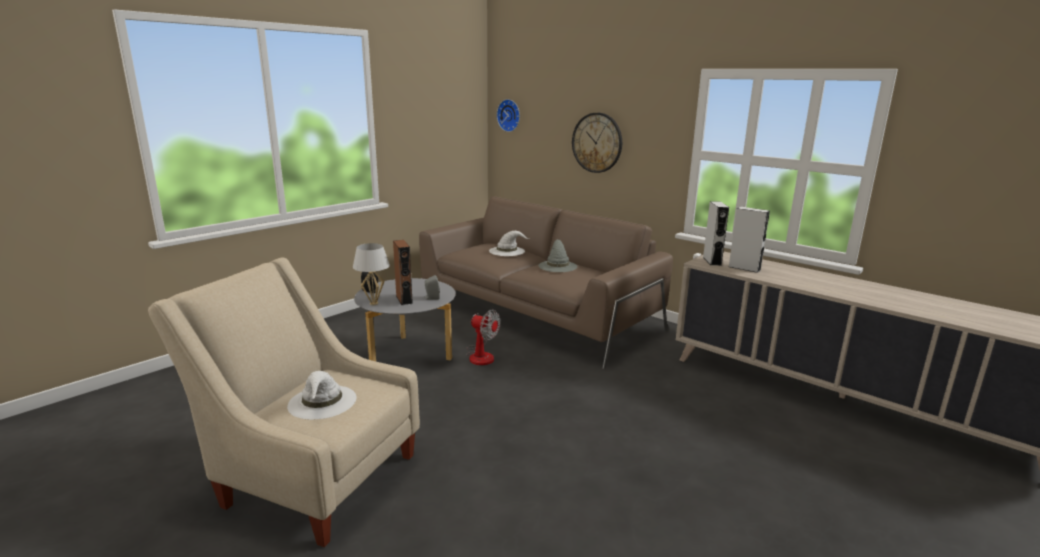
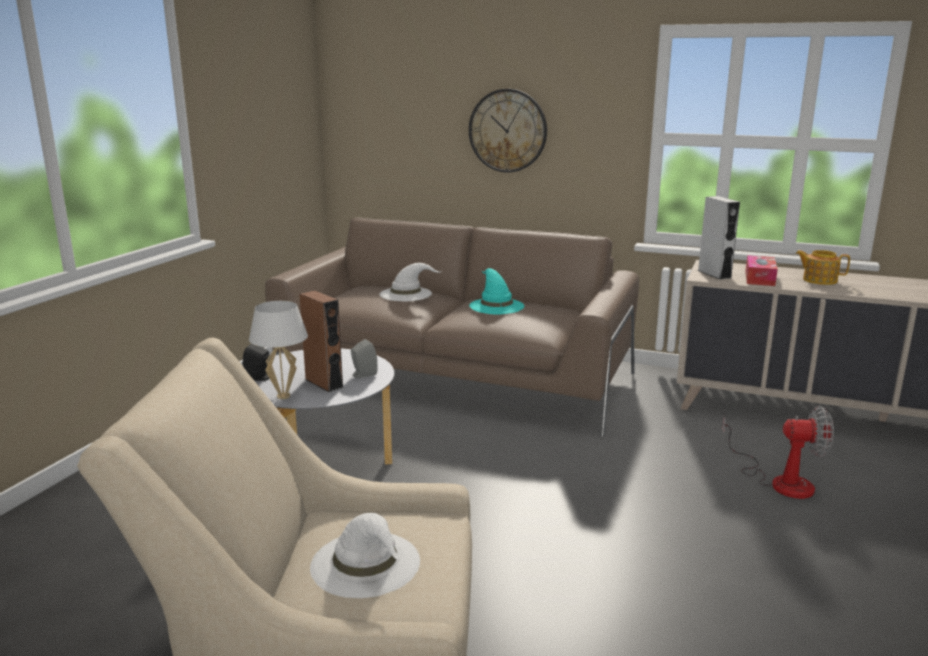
camera: 20 degrees left, 0 degrees up
fan [466,309,500,365] -> fan moved to [722,406,834,499]
wall clock [497,99,520,132] -> none
grey hat [539,239,577,272] -> turquoise hat [469,268,524,314]
grey speaker [729,207,770,273] -> tissue box [745,255,778,286]
none -> teapot [795,250,850,285]

